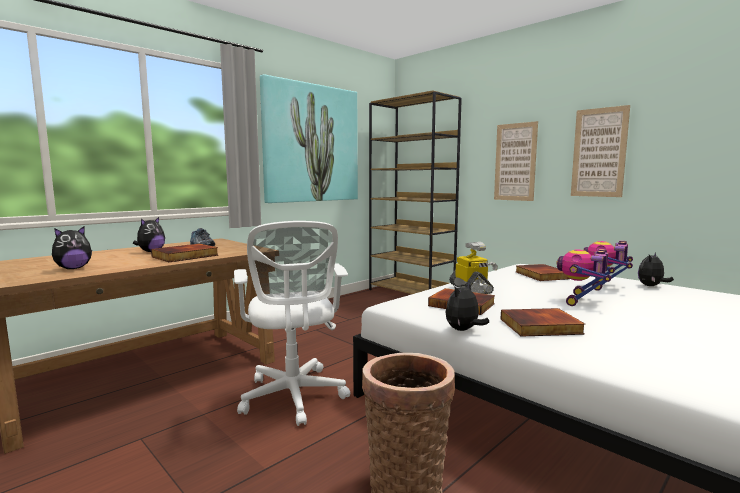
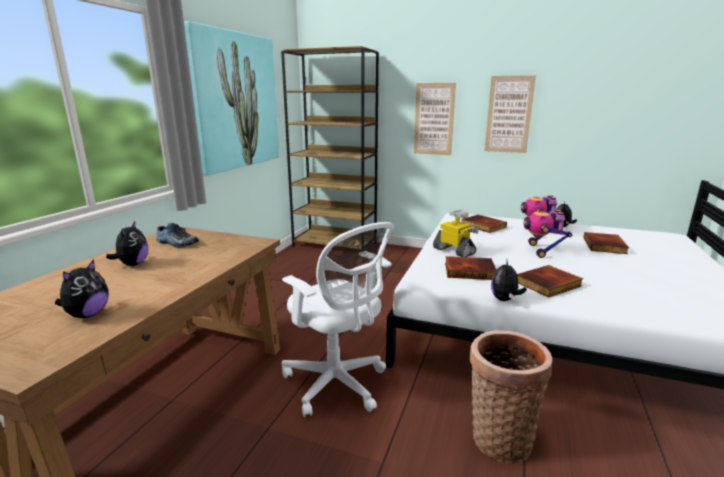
camera: 25 degrees left, 10 degrees up
book [151,244,219,262] -> book moved to [583,232,629,254]

